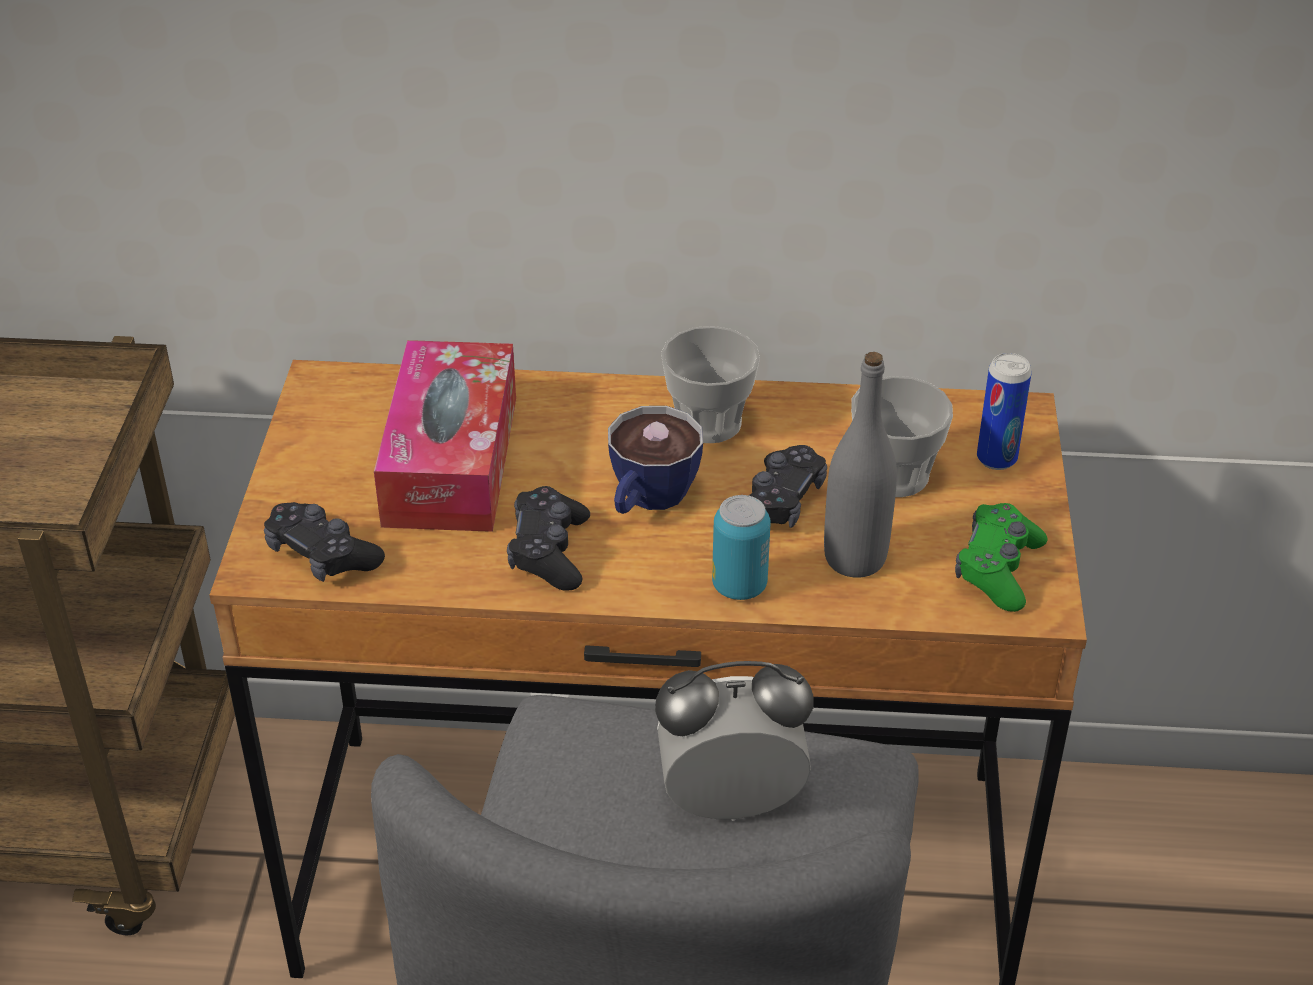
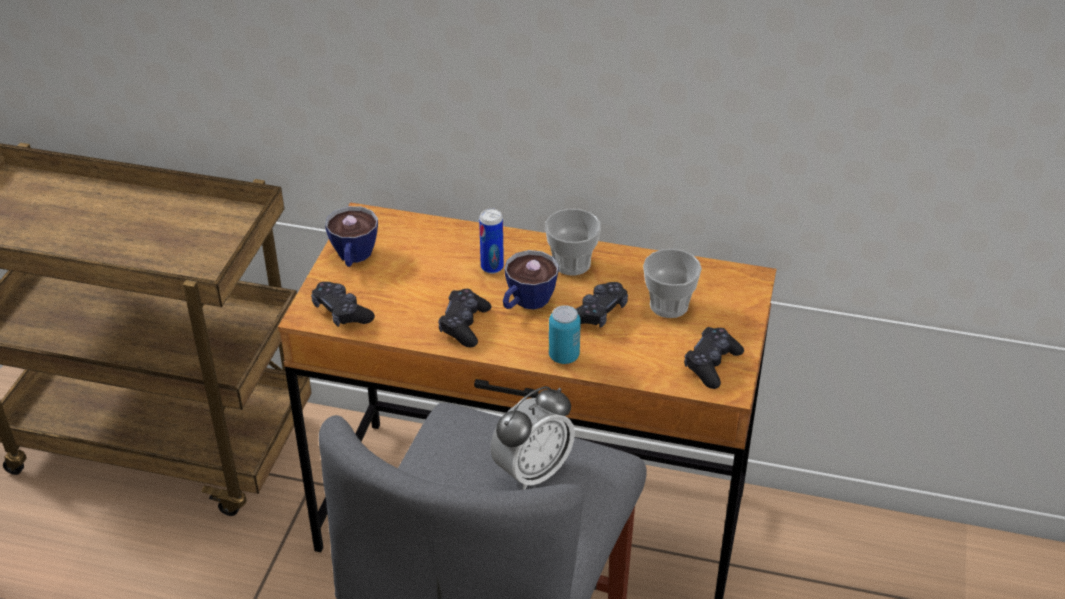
camera: 10 degrees right, 0 degrees up
tissue box [374,340,516,532] -> none
alarm clock [655,661,813,821] -> alarm clock turned 135 degrees clockwise [490,386,575,490]
grey bottle [824,352,897,578] -> none
green game controller [955,503,1048,612] -> black game controller [684,327,744,389]
can [977,353,1032,470] -> can moved to [479,208,504,274]
none -> cup [325,206,378,267]

